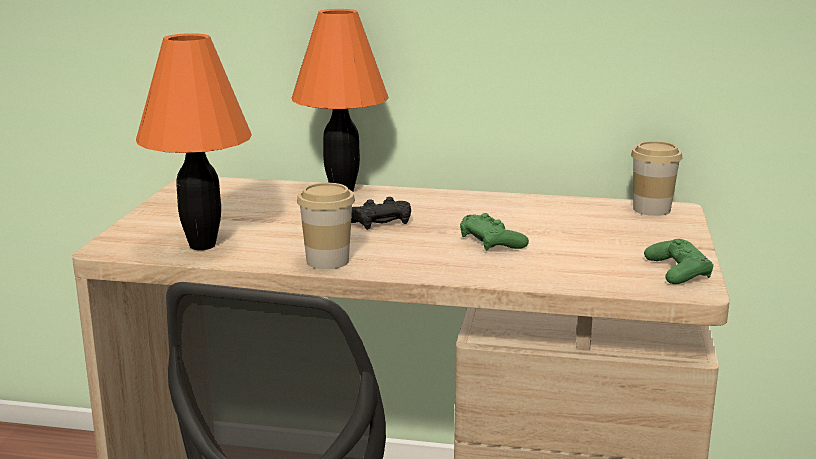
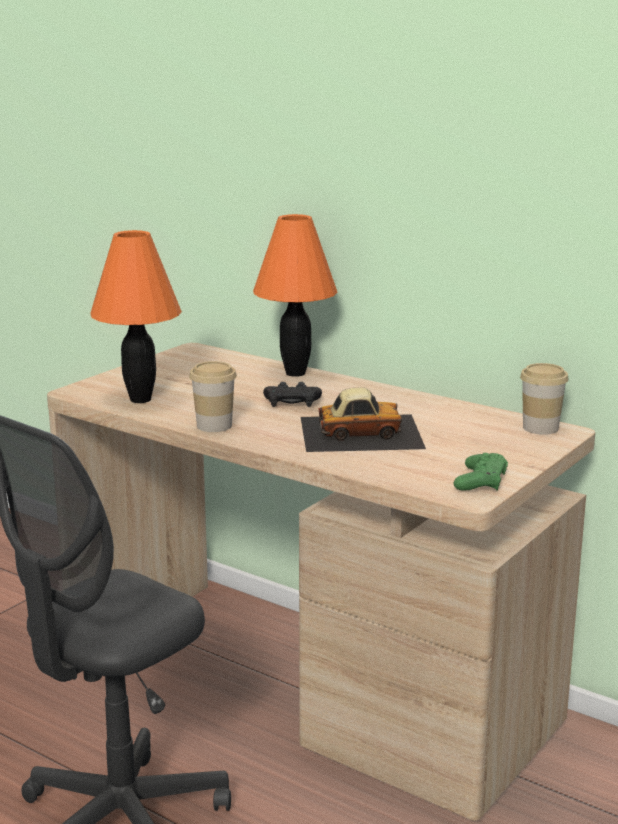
camera: 25 degrees right, 0 degrees up
green game controller [460,213,529,251] -> toy car [301,387,426,452]

